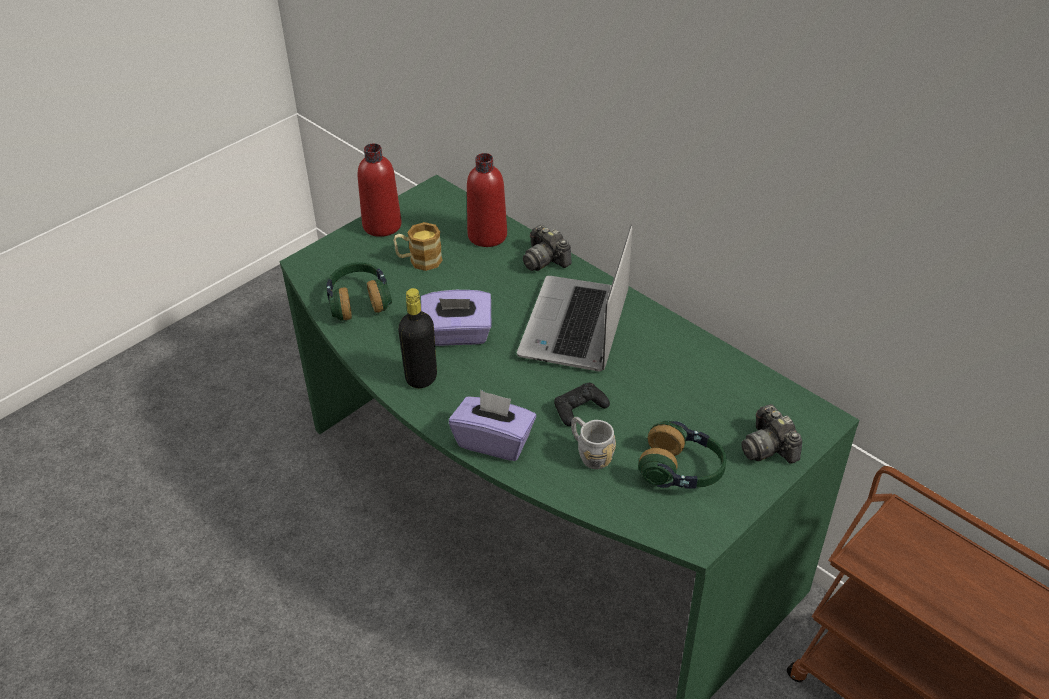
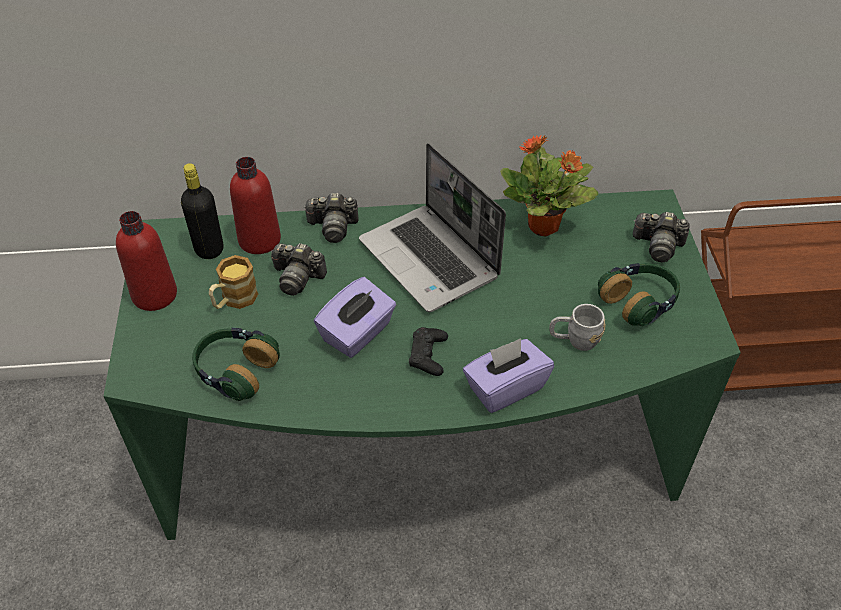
camera: 50 degrees left, 5 degrees up
black bottle [398,288,437,388] -> black bottle moved to [181,163,223,259]
black game controller [554,383,610,426] -> black game controller moved to [409,327,448,376]
none -> camera [271,243,327,296]
none -> potted plant [500,135,598,237]

